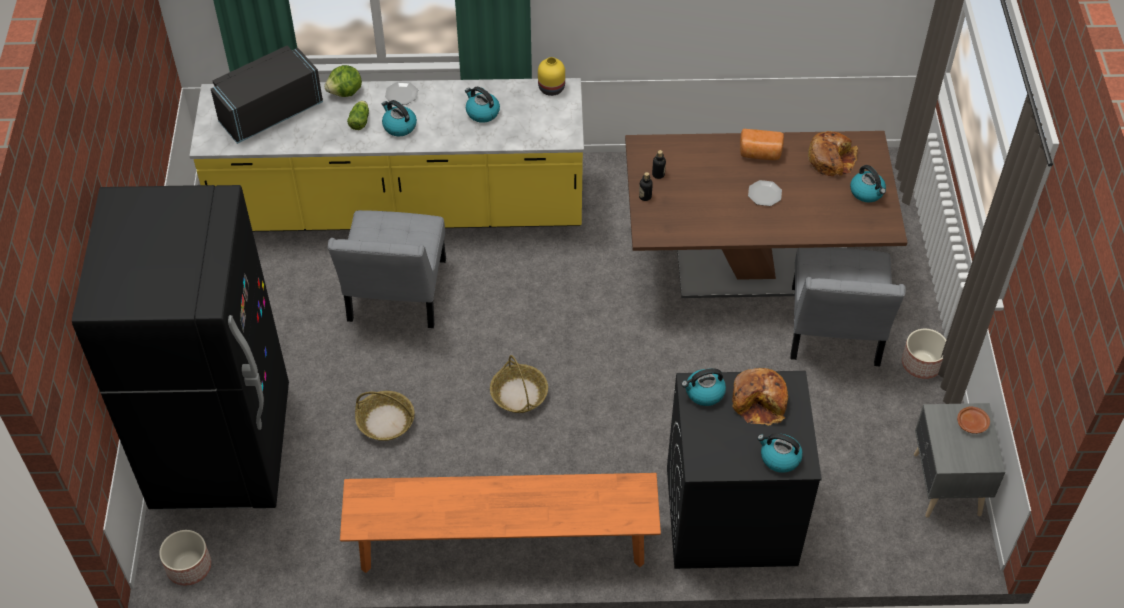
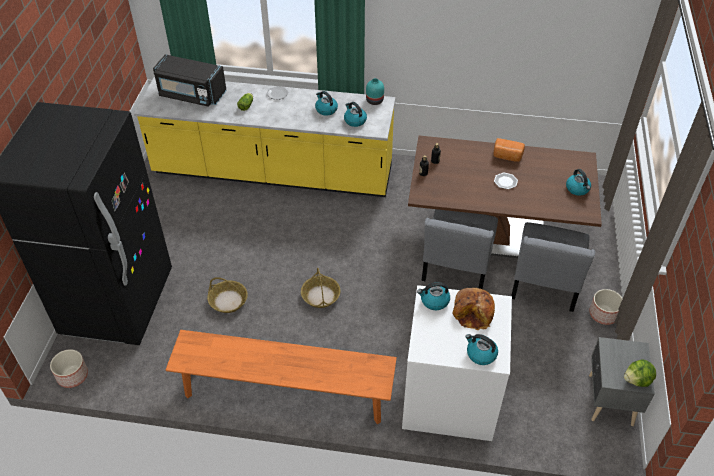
camera: 10 degrees right, 5 degrees down
black microwave [211,45,323,144] -> black microwave turned 135 degrees counterclockwise [153,54,227,107]
lettuce [324,65,362,97] -> lettuce moved to [624,359,656,387]
grey chair [328,210,446,328] -> grey chair moved to [421,209,498,289]
kettle [382,100,417,136] -> kettle moved to [344,102,367,127]
yellow vase [538,57,565,96] -> turquoise vase [366,78,384,105]
black washing machine [667,371,822,569] -> white washing machine [402,285,512,441]
bread [808,131,858,176] -> none
brown plate [957,406,990,434] -> none

